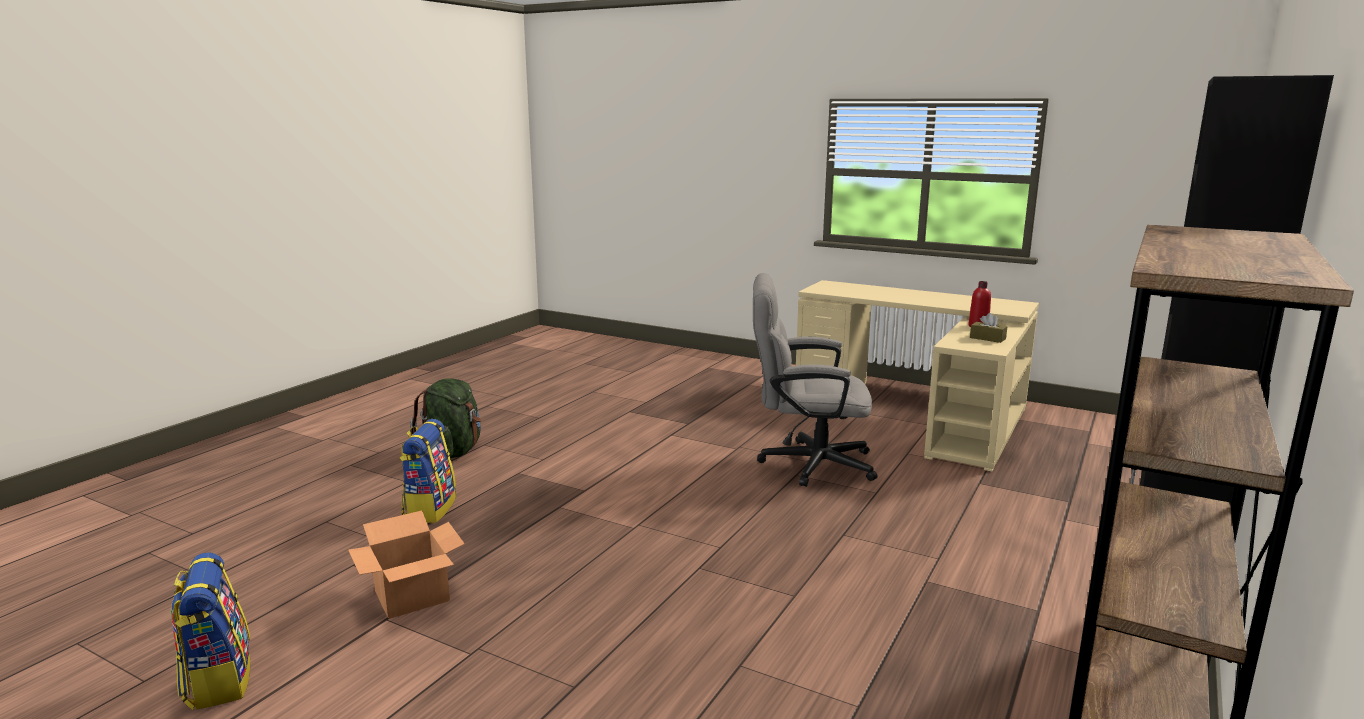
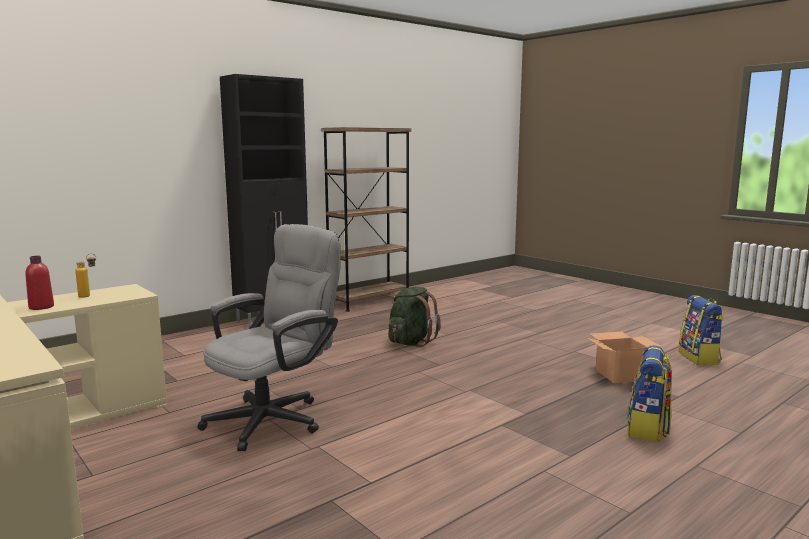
camera: 160 degrees left, 5 degrees down
green backpack [410,378,482,458] -> green backpack moved to [389,287,441,347]
grey office chair [753,273,878,487] -> grey office chair turned 75 degrees counterclockwise [197,224,341,451]
brown tissue box [970,313,1007,343] -> bottle [75,253,96,298]

